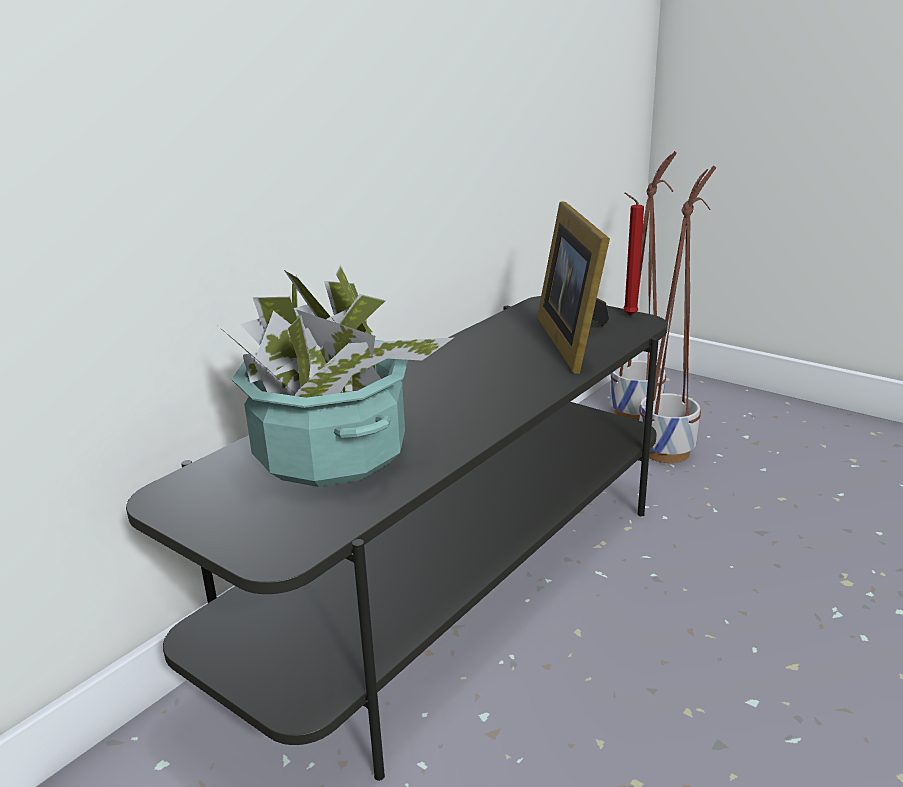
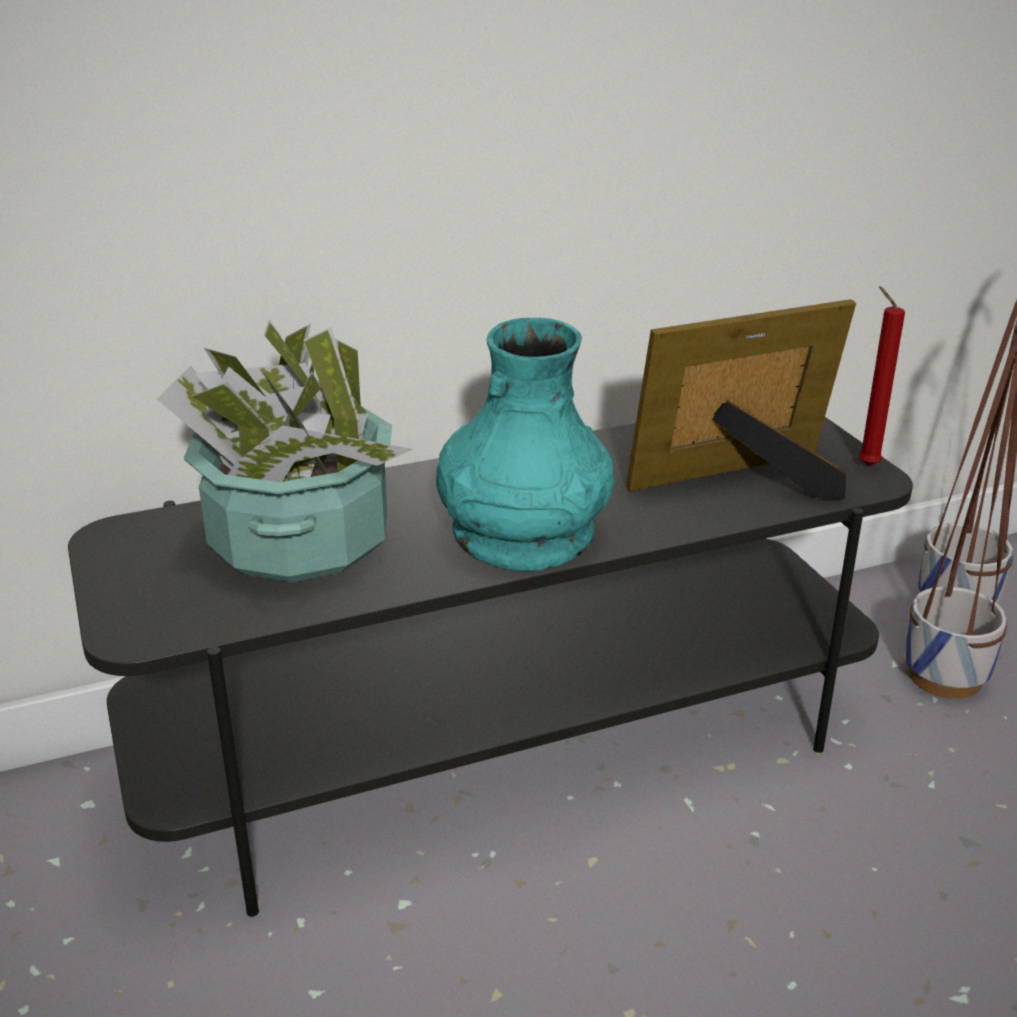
camera: 30 degrees right, 5 degrees up
picture frame [537,201,610,374] -> picture frame turned 45 degrees clockwise [626,299,856,499]
none -> turquoise vase [436,318,615,572]

